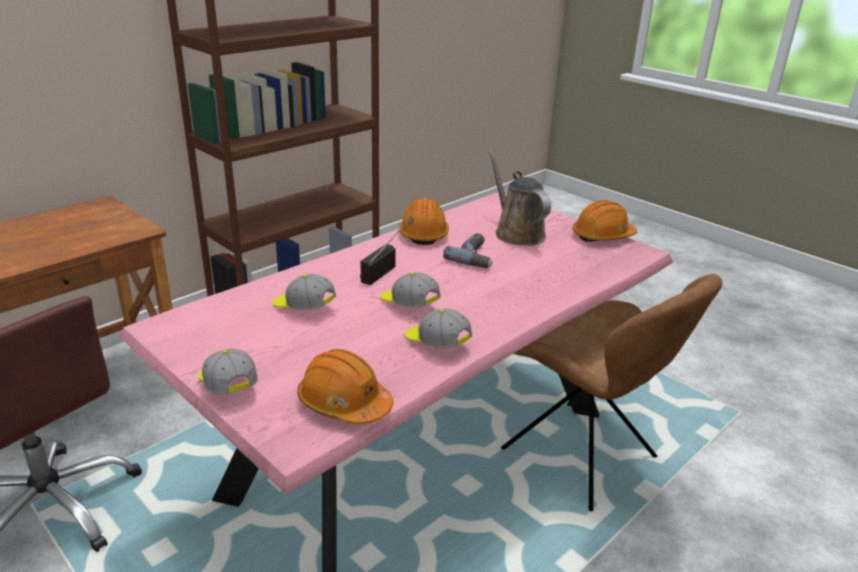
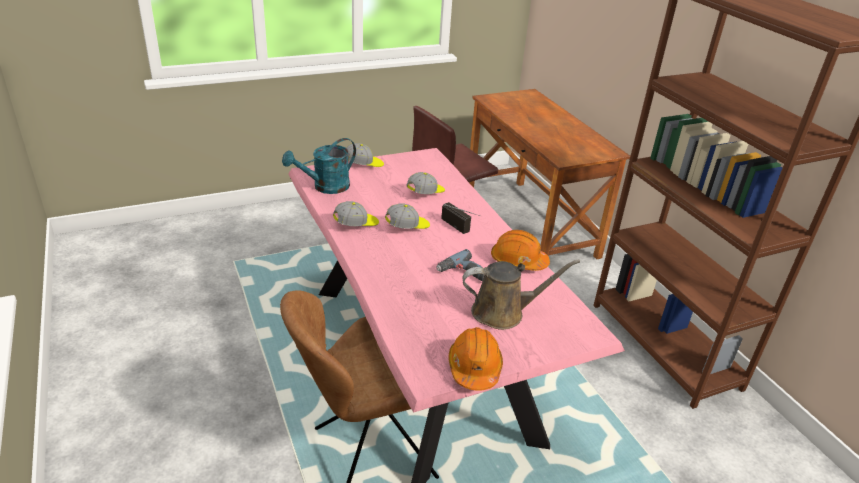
camera: 110 degrees right, 5 degrees up
orange hard hat [297,349,393,424] -> turquoise watering can [282,138,356,194]

